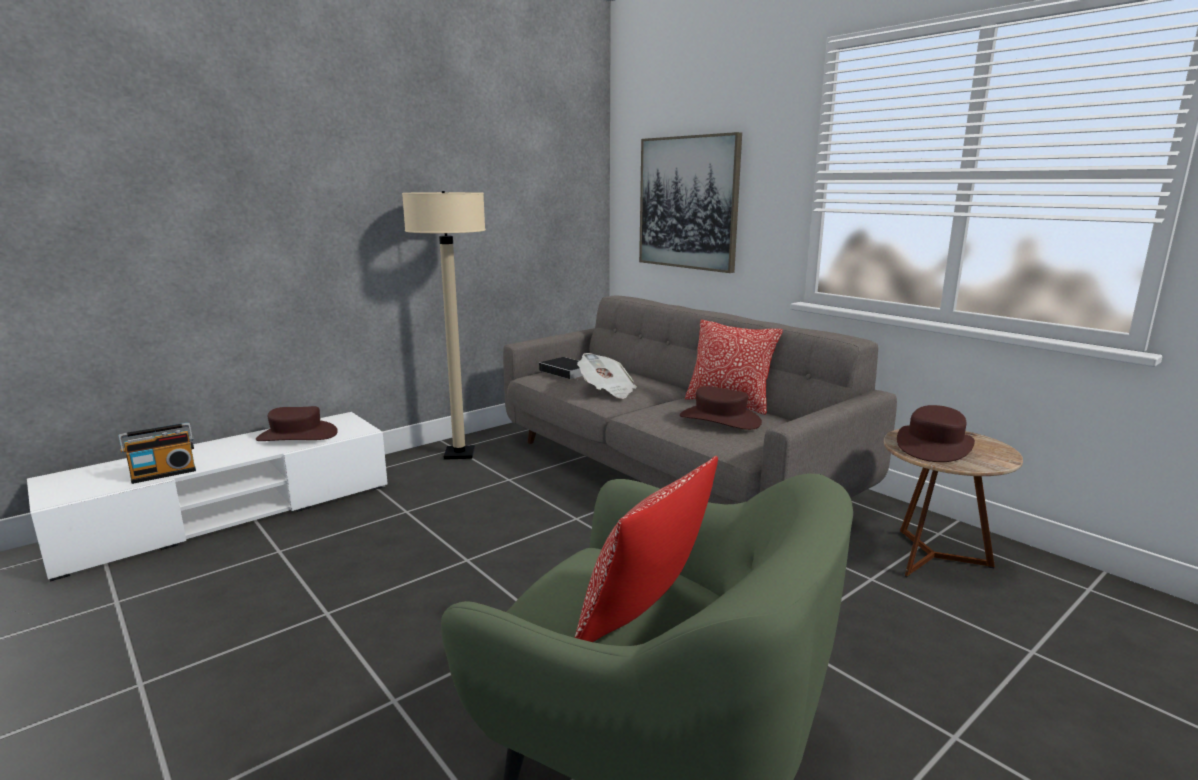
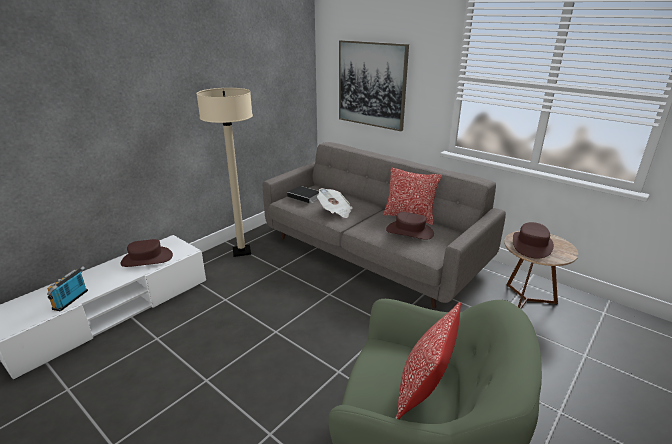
camera: 10 degrees left, 10 degrees up
radio [119,423,196,484] -> radio turned 150 degrees clockwise [47,266,88,312]

